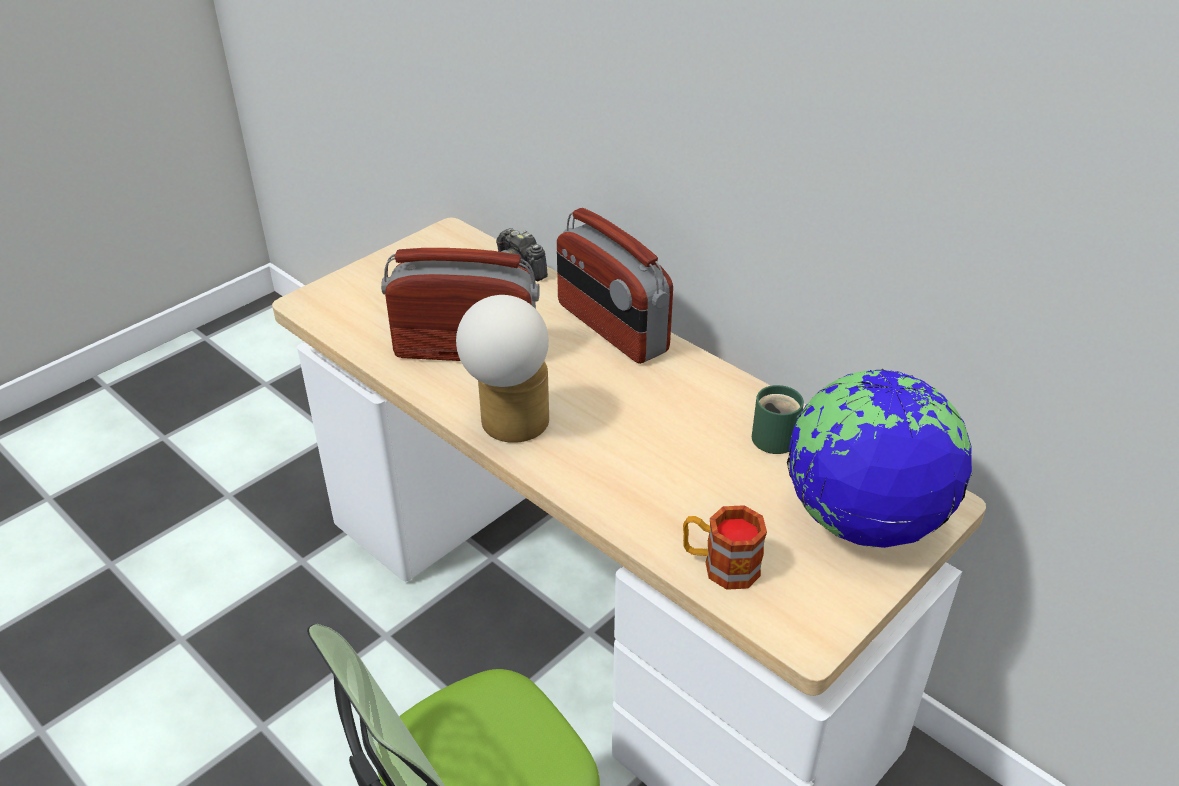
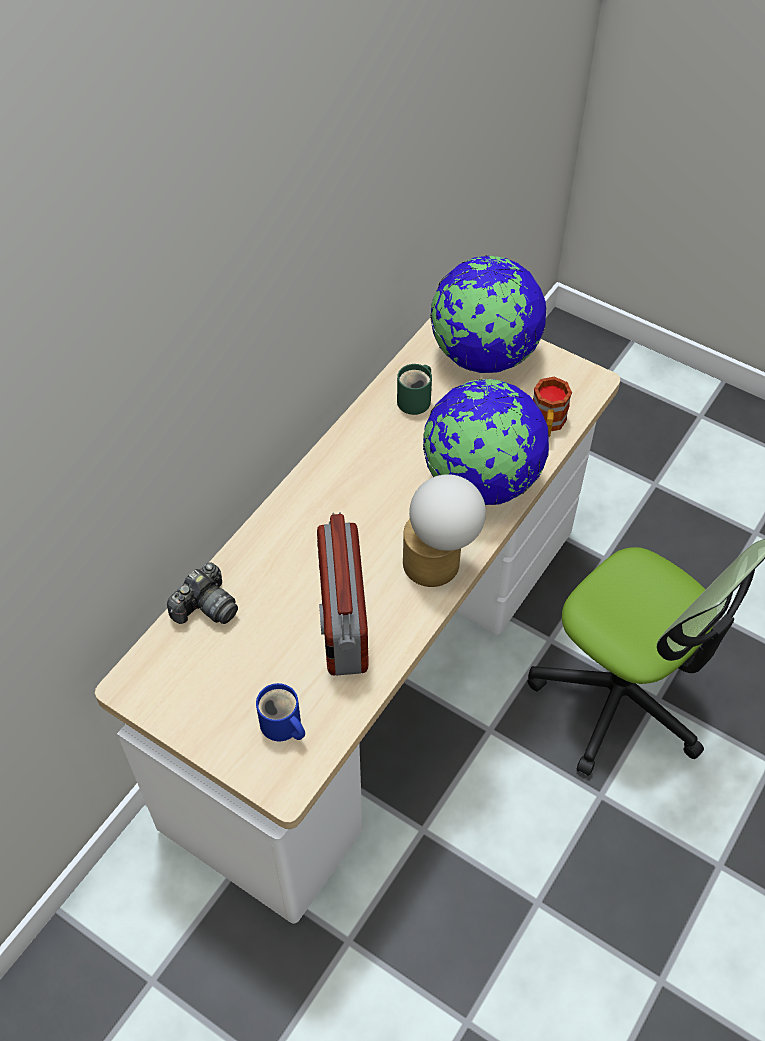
camera: 100 degrees left, 15 degrees up
radio [557,208,673,364] -> none
none -> blue mug [256,683,305,742]
none -> globe [423,379,549,505]

